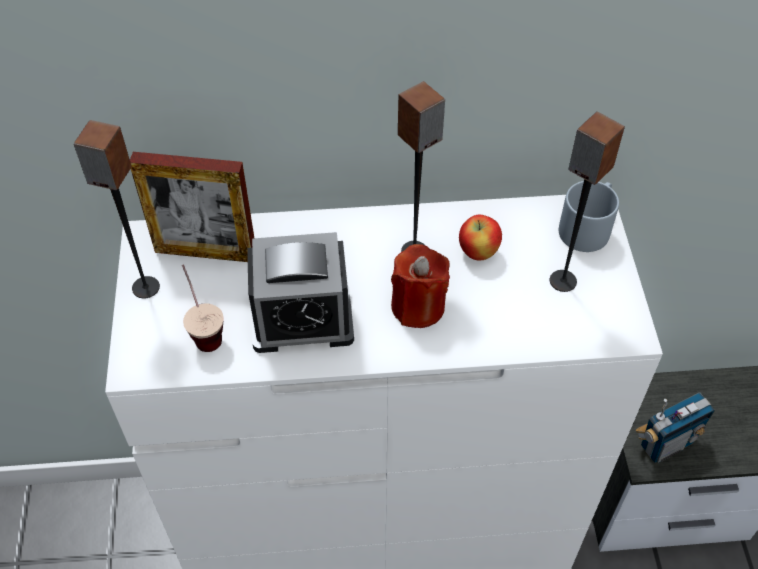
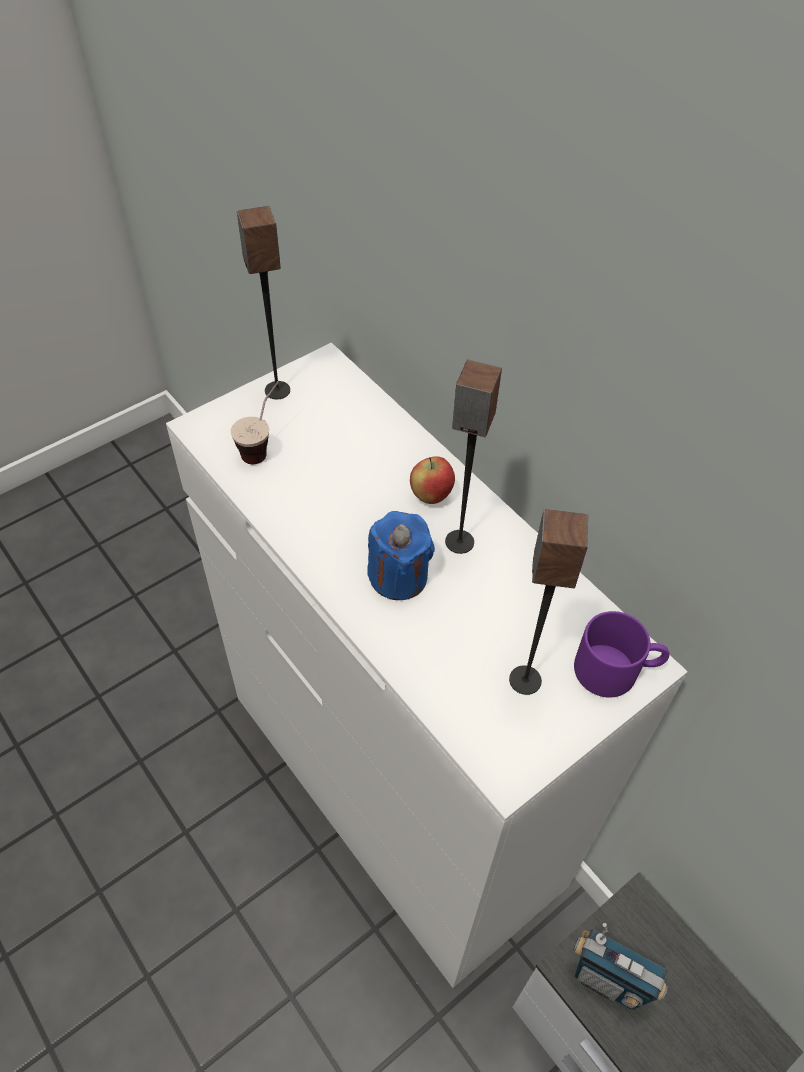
camera: 55 degrees right, 0 degrees up
picture frame [130,152,254,262] -> none
alarm clock [247,232,354,353] -> none
red candle [391,244,450,328] -> blue candle [367,511,435,600]
apple [459,215,502,260] -> apple moved to [410,456,455,504]
grey mug [559,181,619,252] -> purple mug [574,611,670,698]

